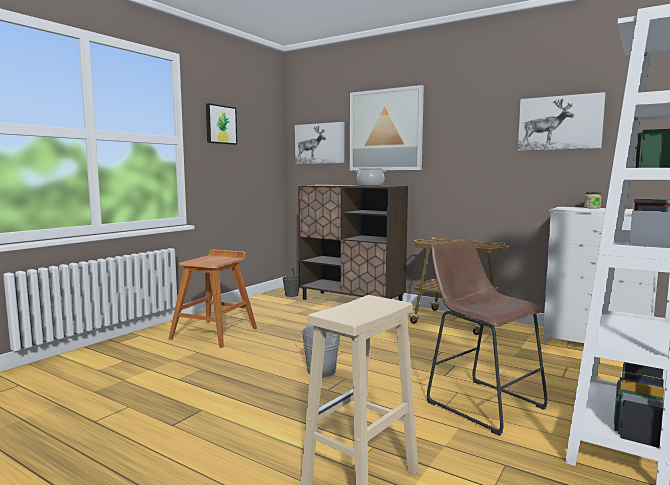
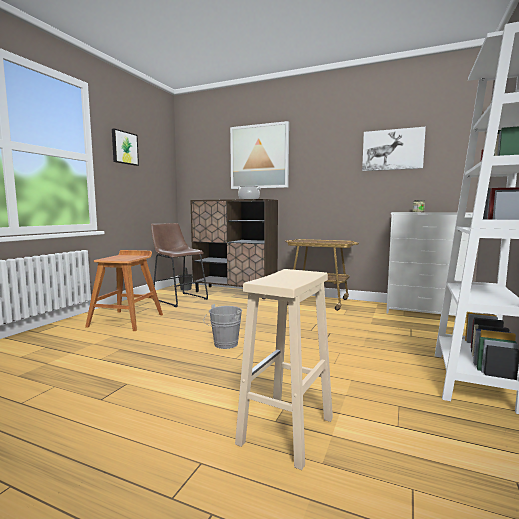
camera: 10 degrees left, 0 degrees up
picture [295,122,344,164] -> none
brown stool [427,240,548,436] -> brown stool moved to [151,223,208,307]

